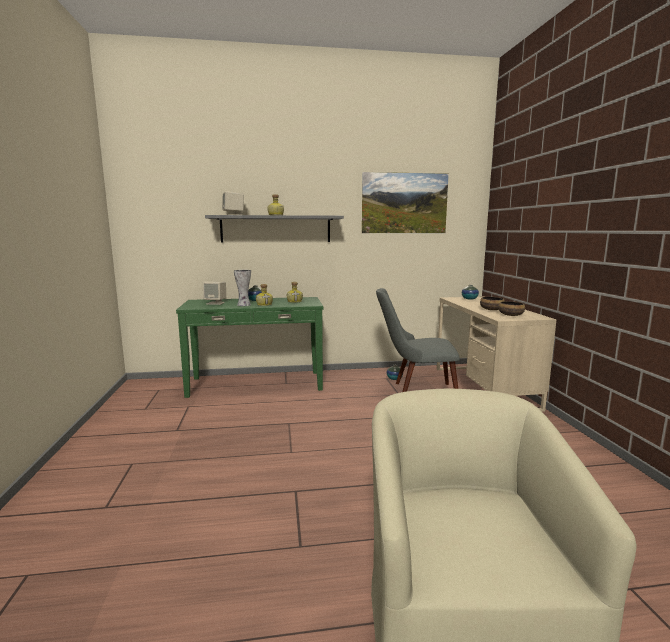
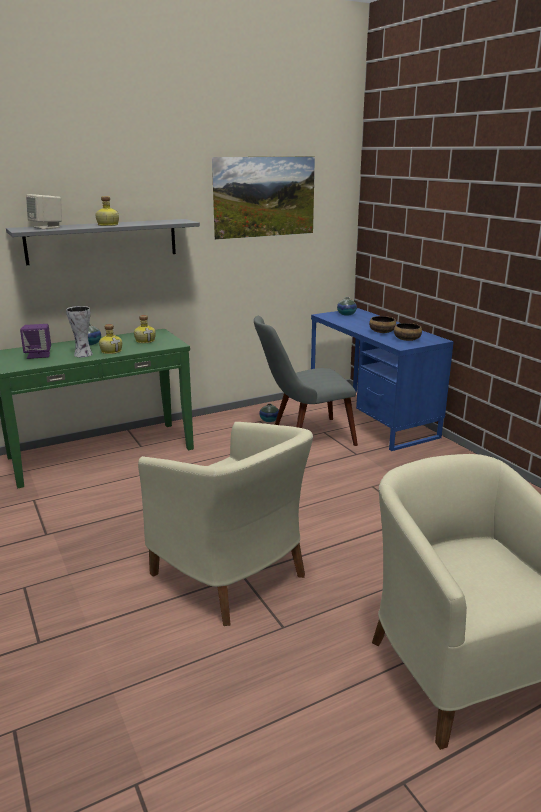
camera: 20 degrees left, 10 degrees up
beige speaker [203,282,226,305] -> purple speaker [20,324,51,359]
beige desk [437,297,556,412] -> blue desk [311,308,454,451]
none -> beige armchair [138,422,313,626]

